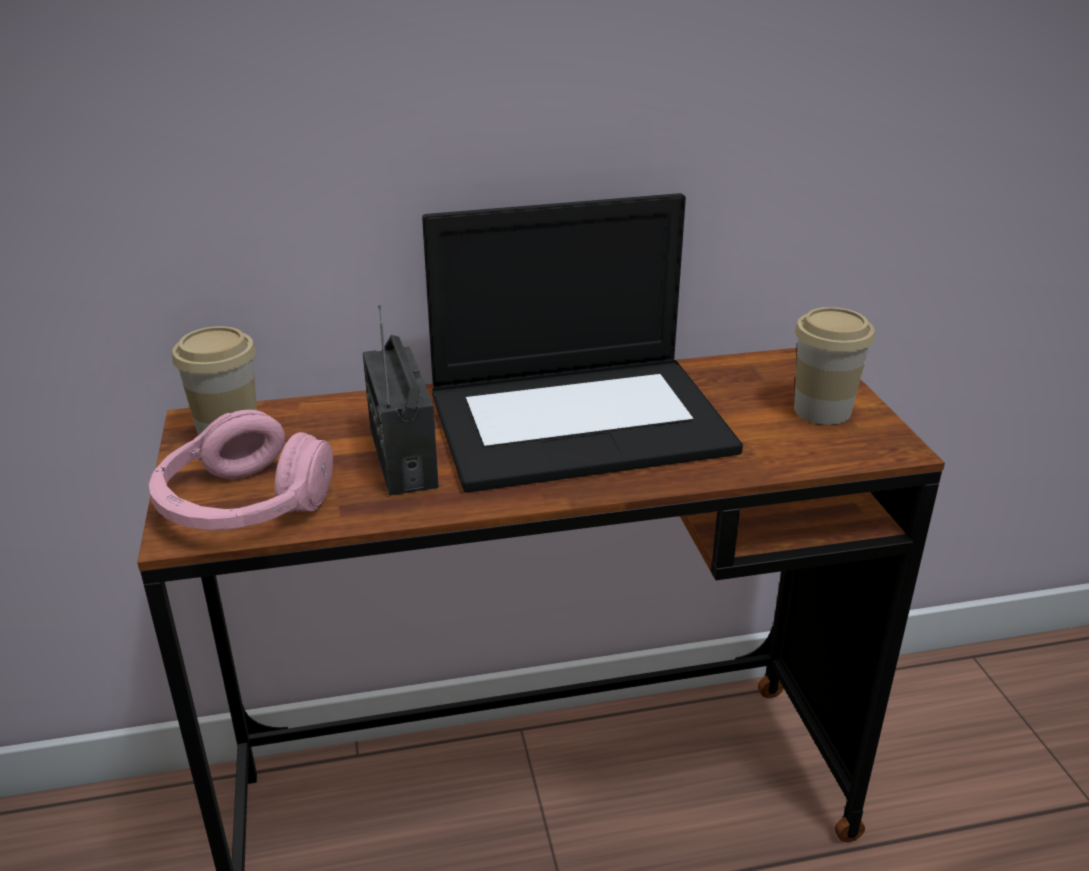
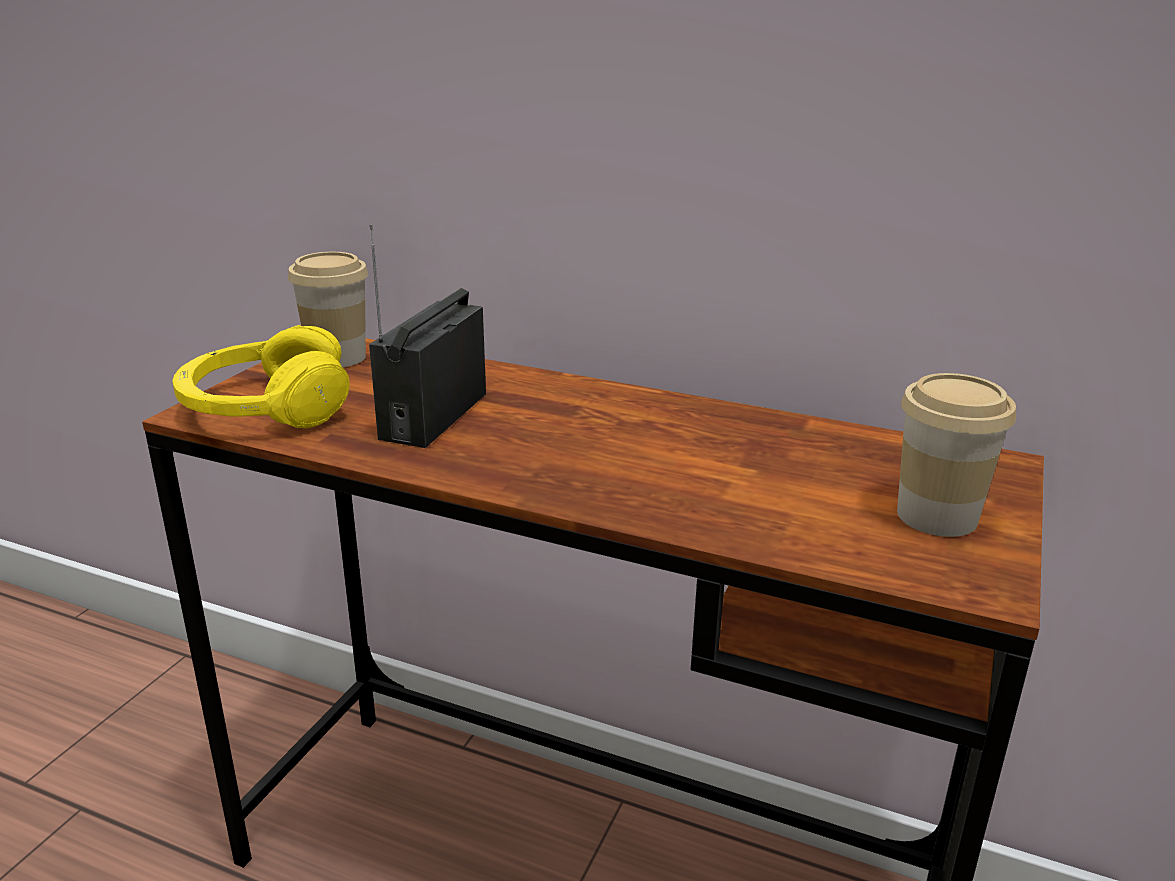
camera: 35 degrees right, 5 degrees down
pink headphones [149,410,333,530] -> yellow headphones [173,325,350,429]
laptop [422,193,743,493] -> none

